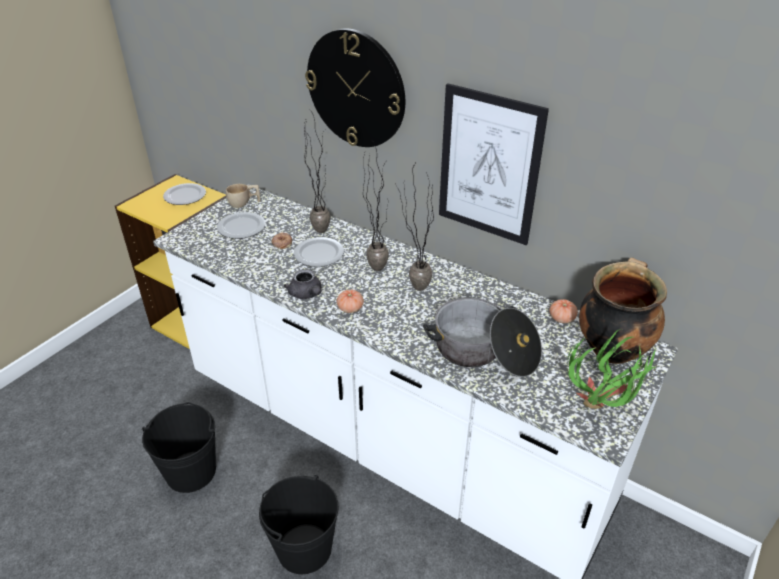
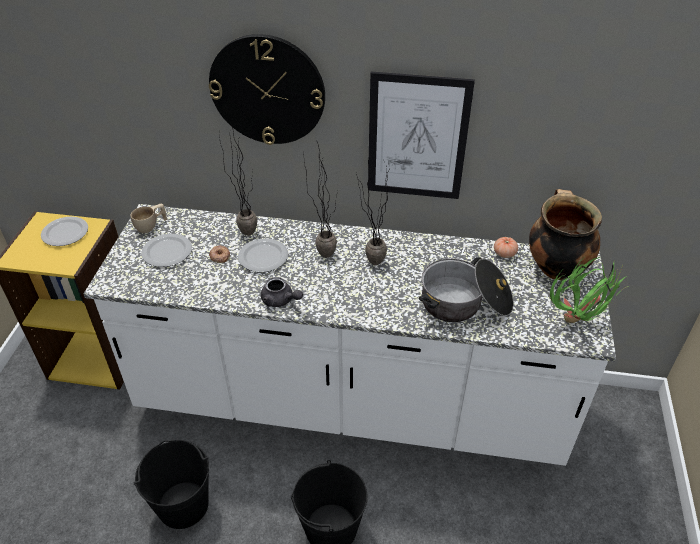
camera: 25 degrees left, 5 degrees up
tomato [337,290,364,313] -> none

